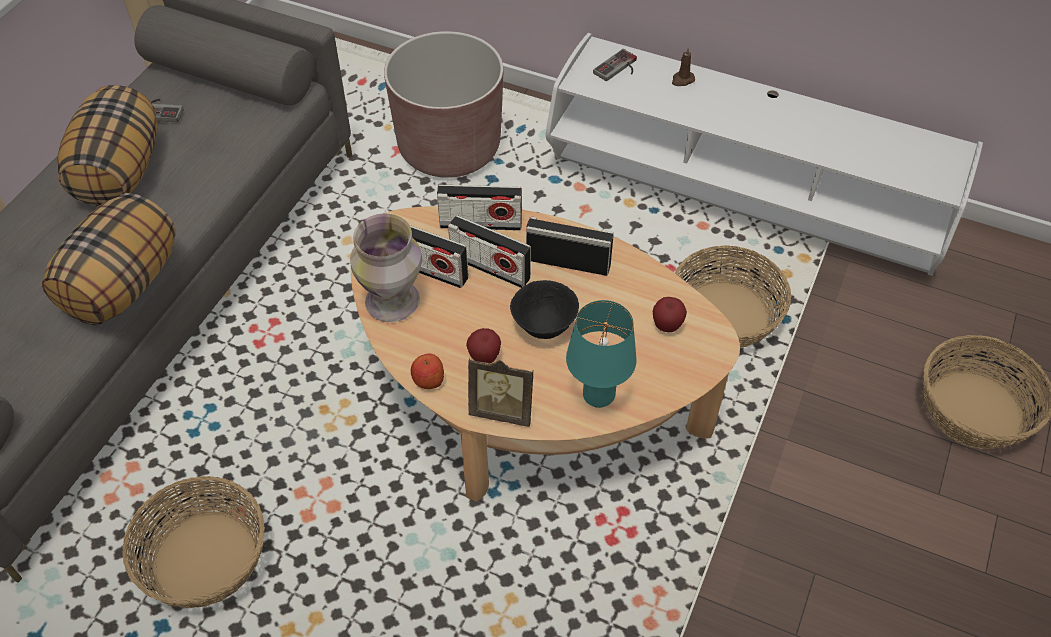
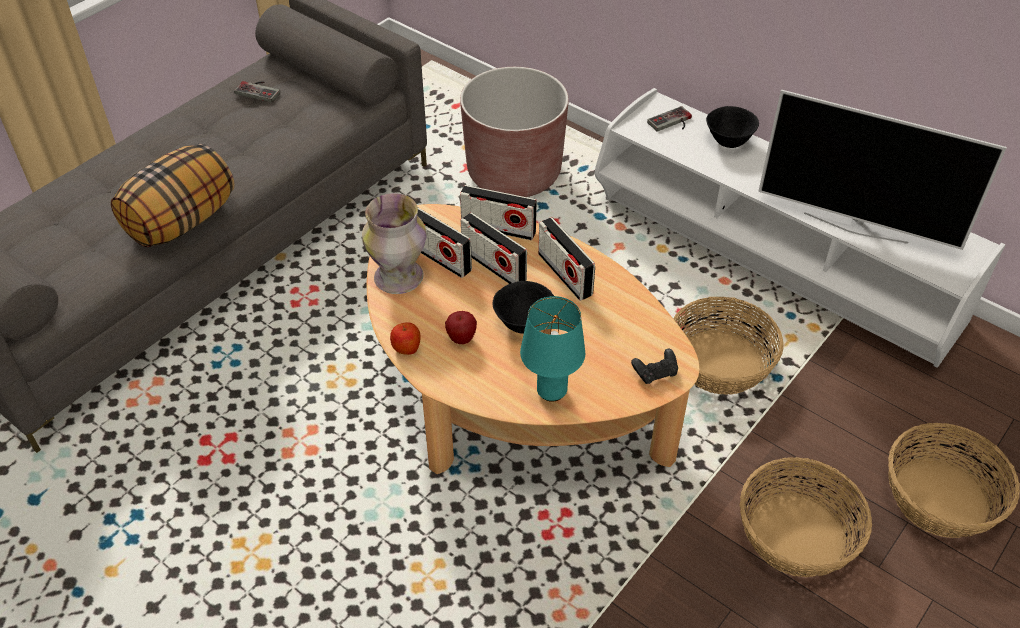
camera: 15 degrees right, 5 degrees down
pillow [57,85,158,206] -> none
basket [122,476,265,608] -> basket moved to [740,457,872,577]
picture frame [468,358,533,427] -> none
radio [526,216,614,276] -> radio turned 150 degrees counterclockwise [538,217,595,301]
apple [653,297,687,332] -> none
brown candle [672,47,695,86] -> black bowl [706,106,759,148]
none -> black game controller [631,349,678,384]
none -> television [758,89,1007,250]

